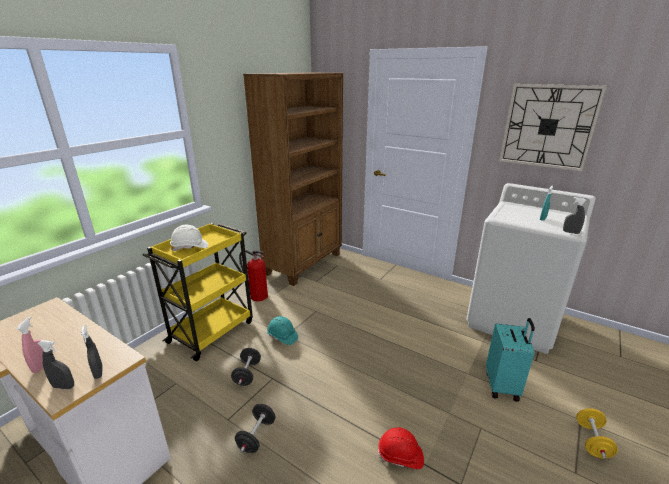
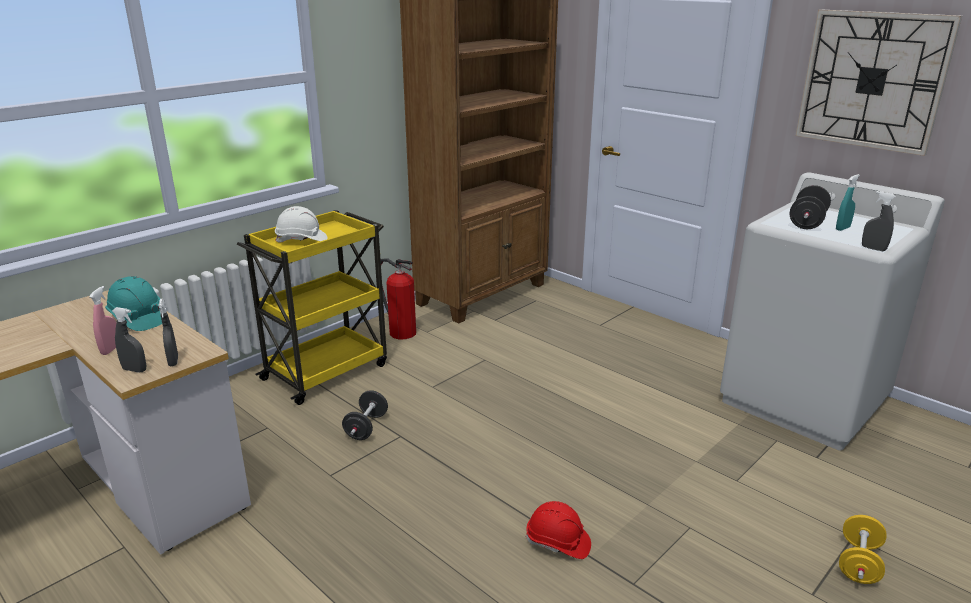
camera: 10 degrees right, 0 degrees up
black dumbbell [235,404,275,453] -> black dumbbell moved to [790,185,831,229]
turquoise hard hat [267,316,298,345] -> turquoise hard hat moved to [105,276,162,331]
turquoise suitcase [486,318,535,402] -> none

